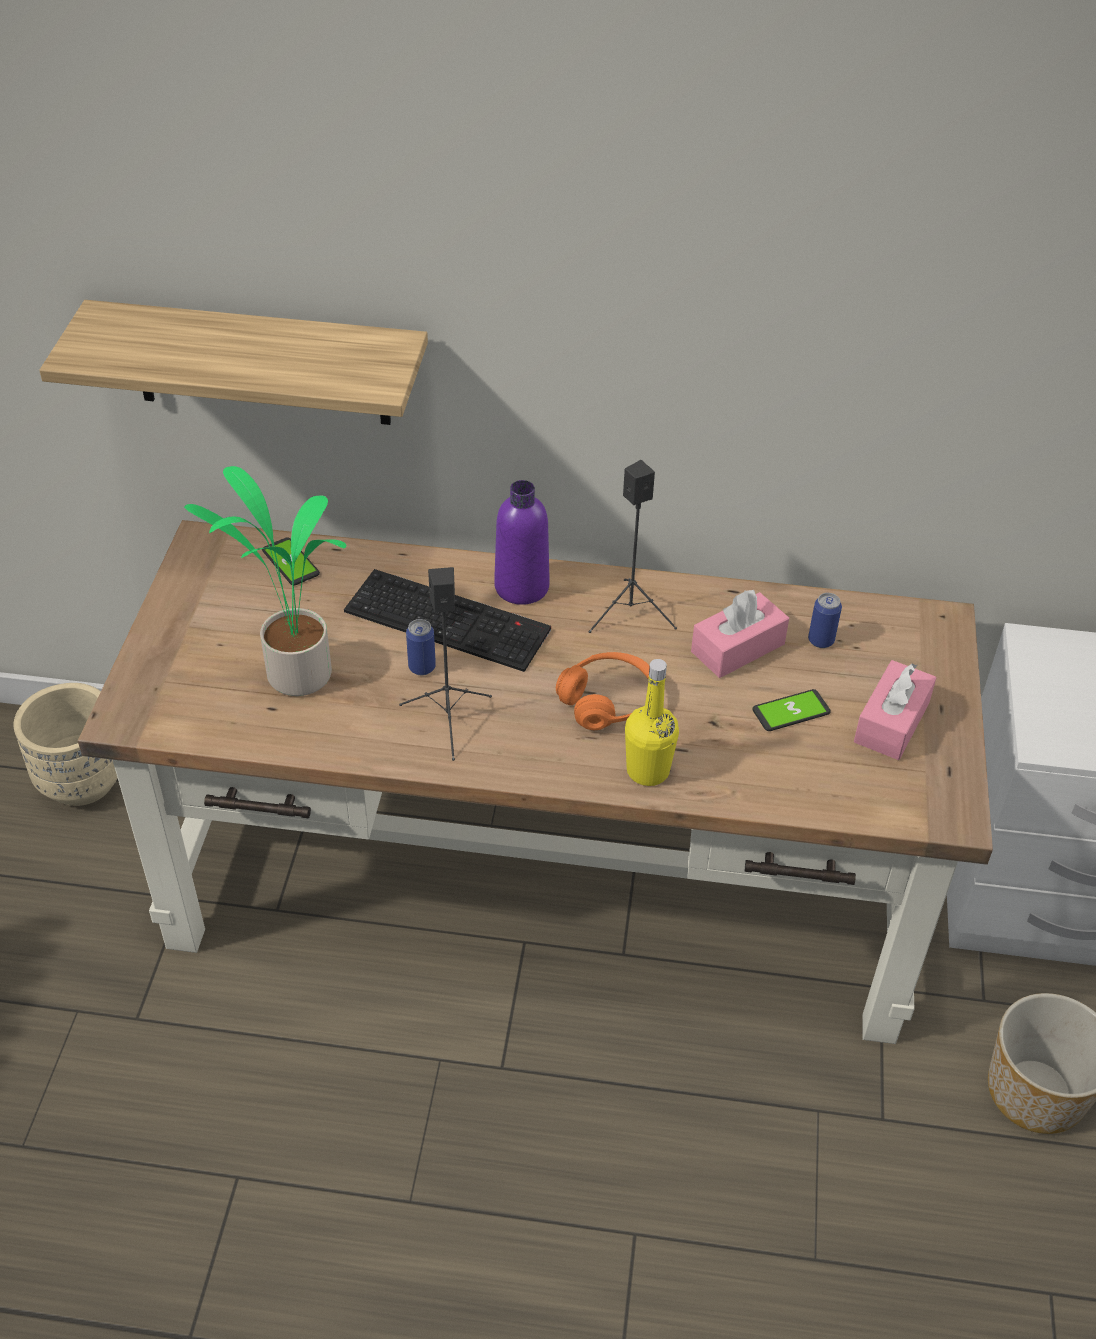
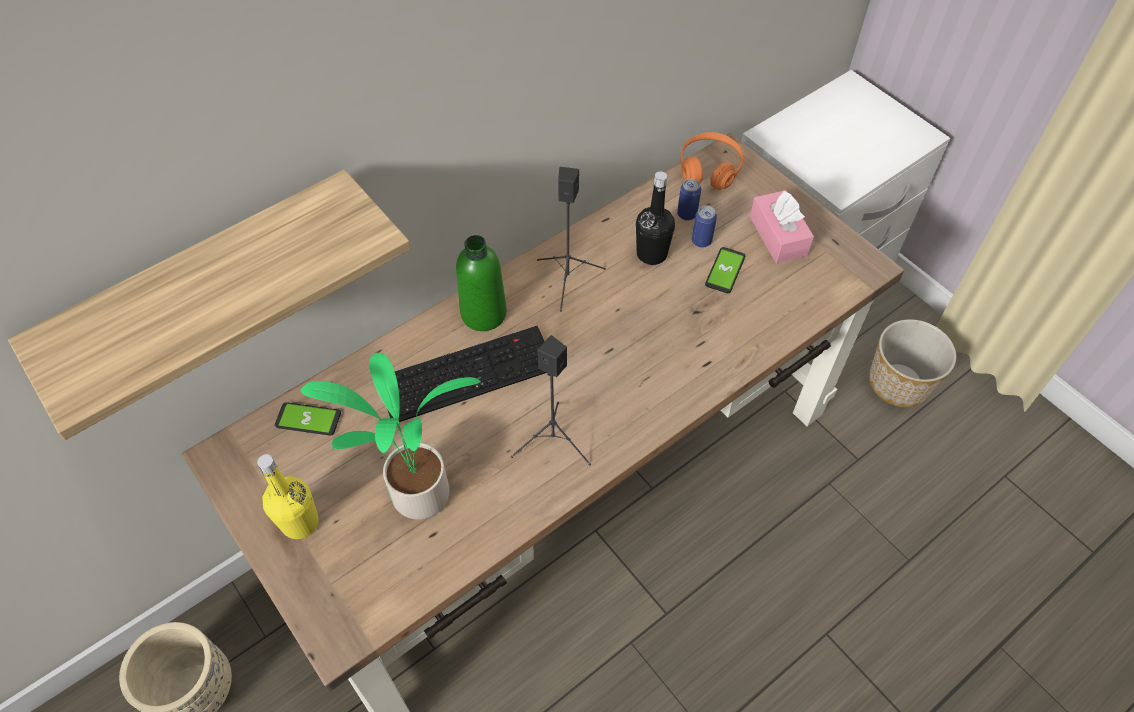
camera: 45 degrees left, 10 degrees up
can [406,619,436,675] -> can moved to [692,205,717,248]
purple bottle [494,480,550,605] -> green bottle [456,235,507,331]
orange headphones [556,652,650,730] -> orange headphones moved to [680,132,743,190]
yellow bottle [625,659,679,786] -> yellow bottle moved to [257,454,319,539]
pink tissue box [691,590,789,678] -> black bottle [636,171,675,265]

